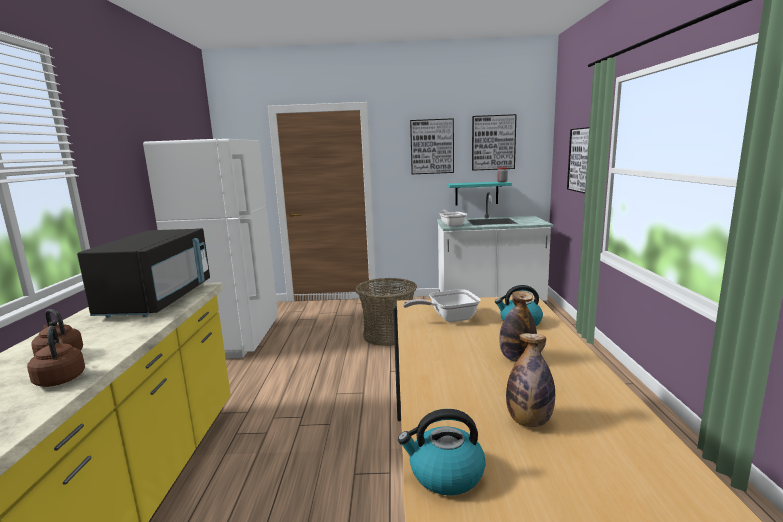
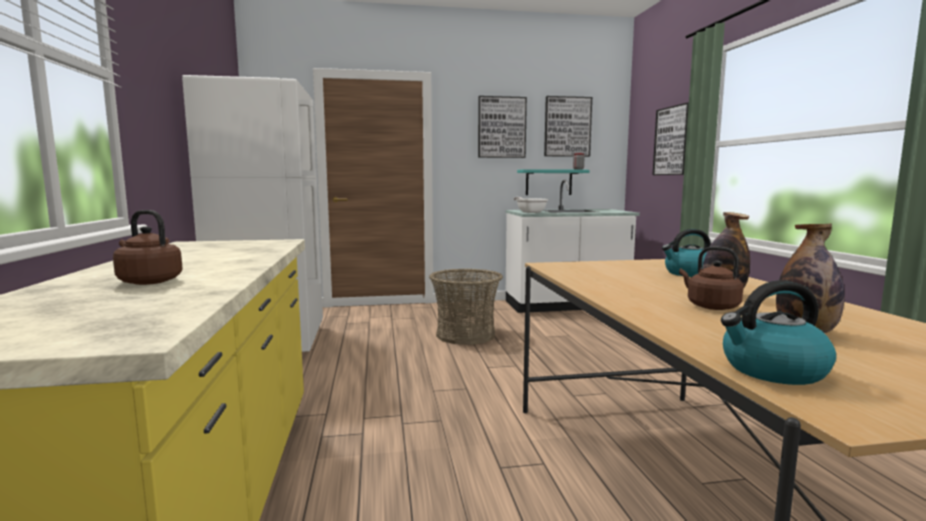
camera: 10 degrees left, 5 degrees down
brown kettle [27,326,85,387] -> brown kettle moved to [679,246,743,310]
black microwave [77,228,210,318] -> none
frying pan [403,289,481,322] -> none

